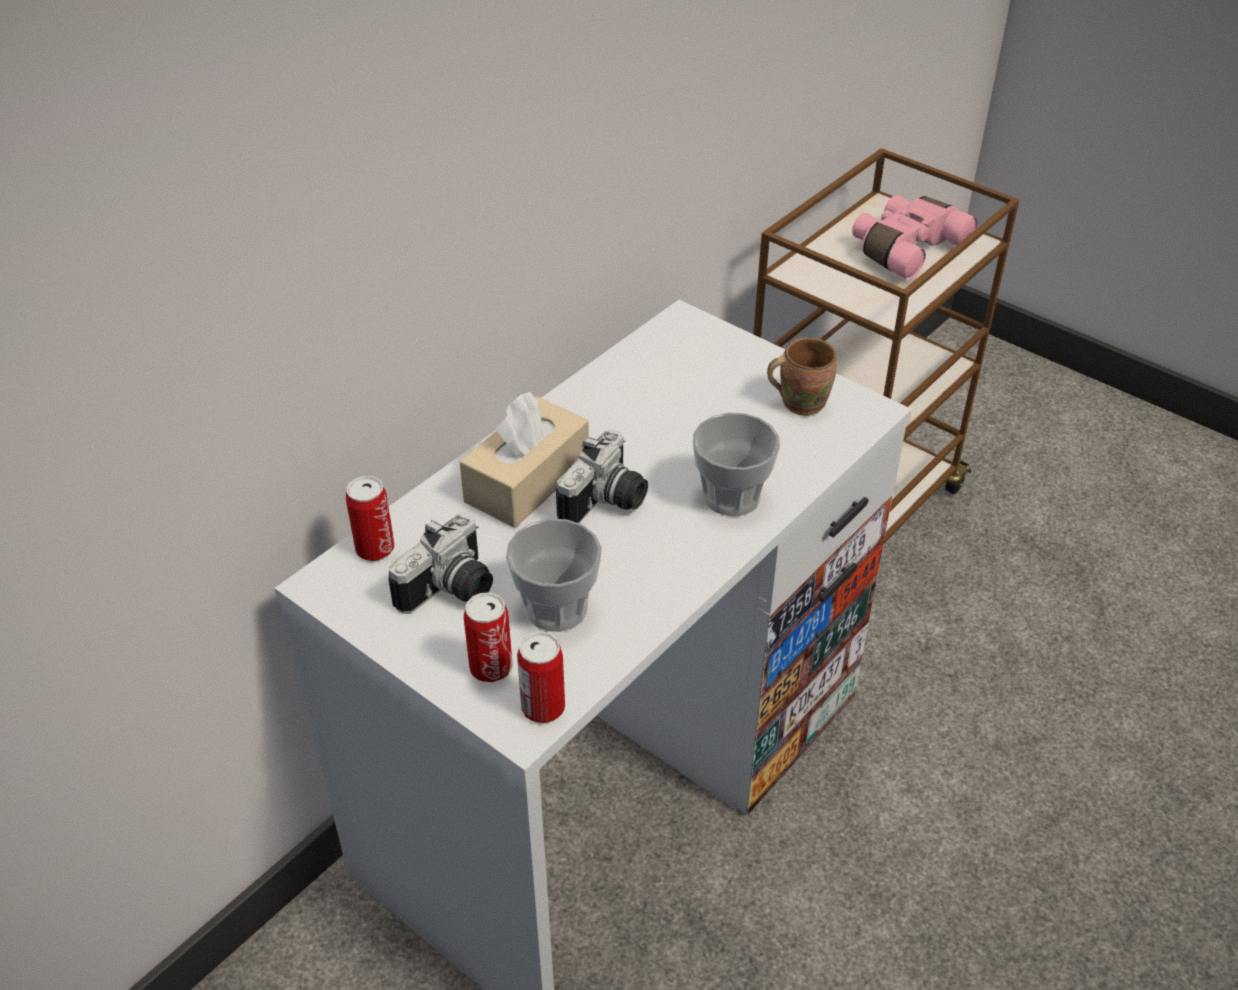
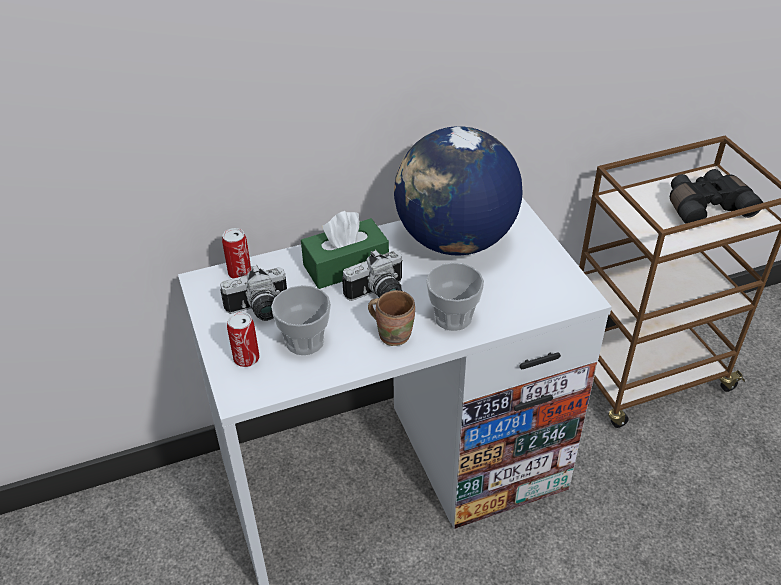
camera: 30 degrees right, 0 degrees up
beige tissue box [460,392,589,528] -> green tissue box [301,211,389,289]
can [517,631,565,723] -> none
brown mug [767,337,836,416] -> brown mug moved to [368,290,415,346]
pink binoculars [852,195,978,279] -> black binoculars [670,169,763,224]
none -> globe [394,126,523,256]

